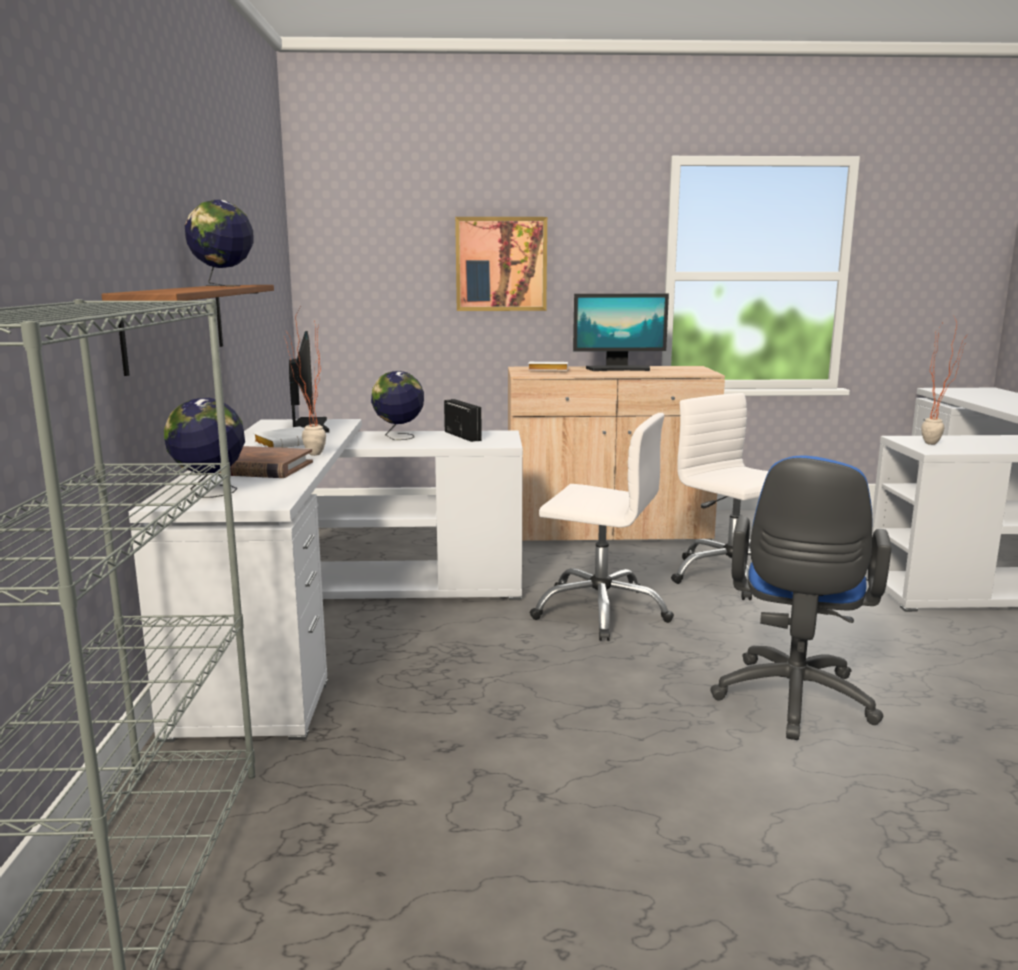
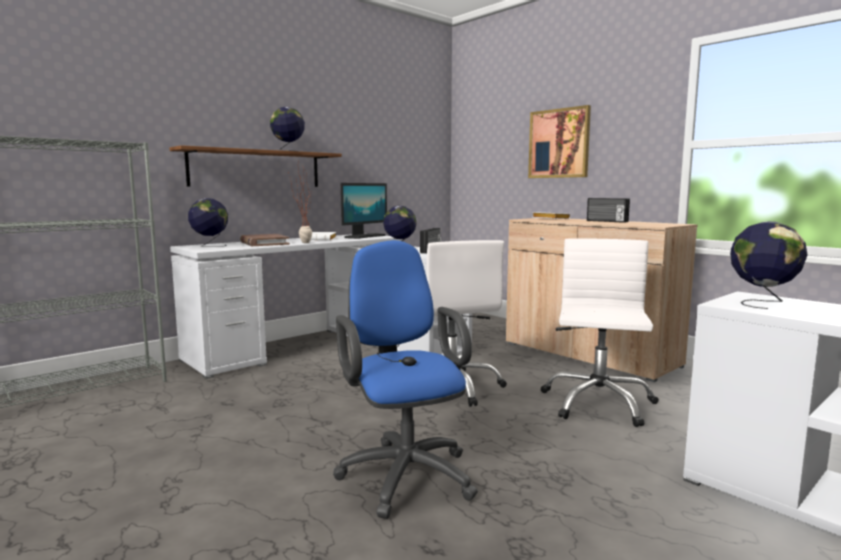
camera: 50 degrees right, 5 degrees down
monitor [573,294,669,371] -> radio [587,198,630,223]
blue office chair [710,455,891,740] -> blue office chair turned 90 degrees clockwise [333,240,478,519]
potted plant [921,319,965,445] -> globe [730,221,807,309]

